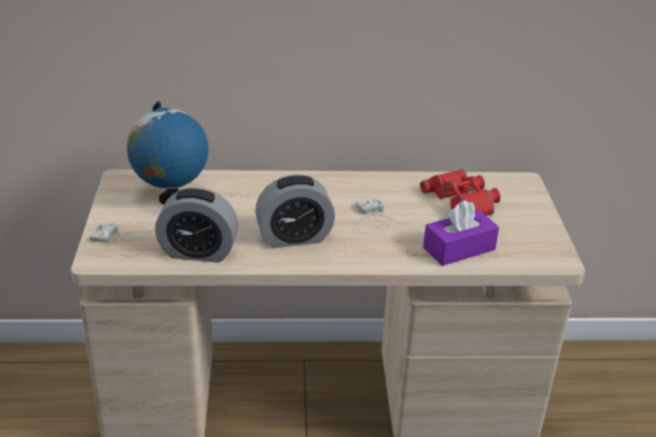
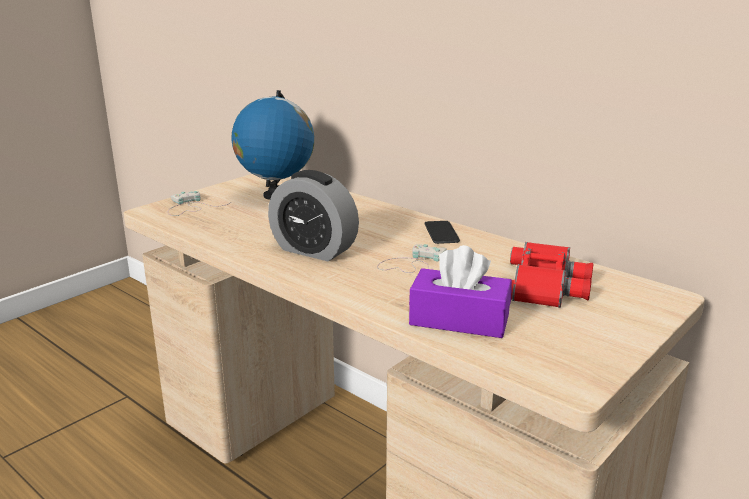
camera: 45 degrees right, 10 degrees down
alarm clock [155,188,239,263] -> none
none -> phone [424,221,460,244]

